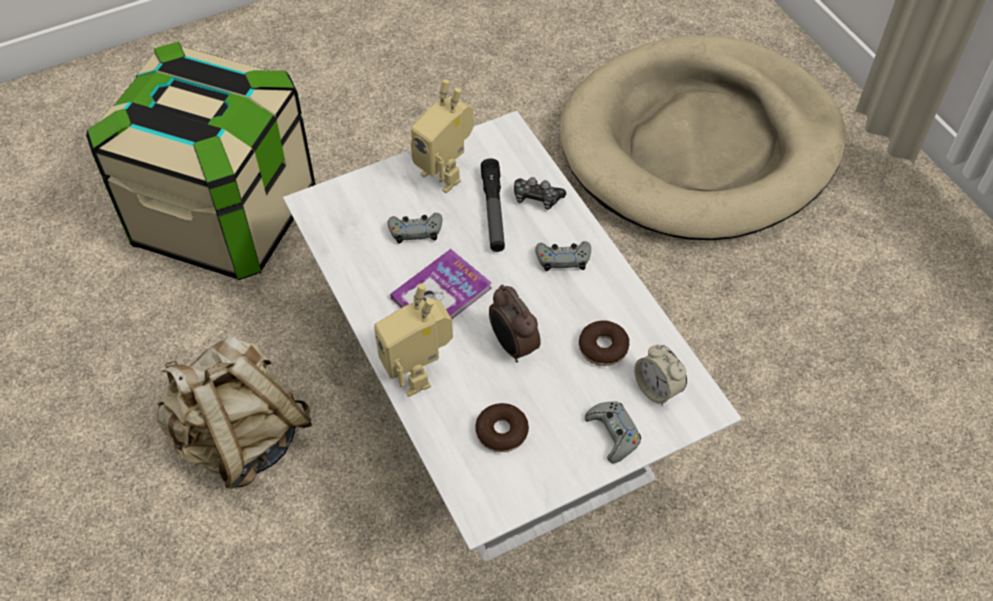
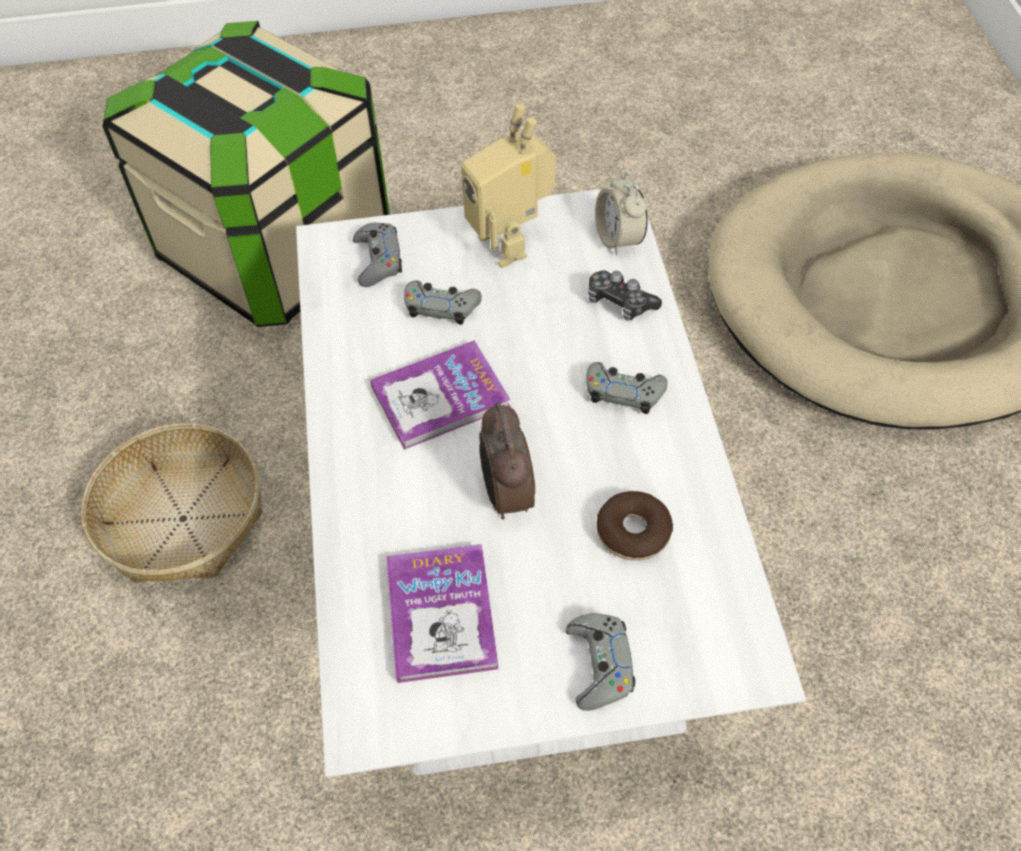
camera: 20 degrees right, 0 degrees up
beige backpack [157,334,312,489] -> basket [81,423,263,583]
toy robot [374,284,453,397] -> none
donut [475,403,529,452] -> book [386,544,499,683]
flashlight [481,158,505,252] -> none
alarm clock [634,344,687,406] -> alarm clock moved to [595,173,648,256]
none -> grey game controller [353,223,402,287]

